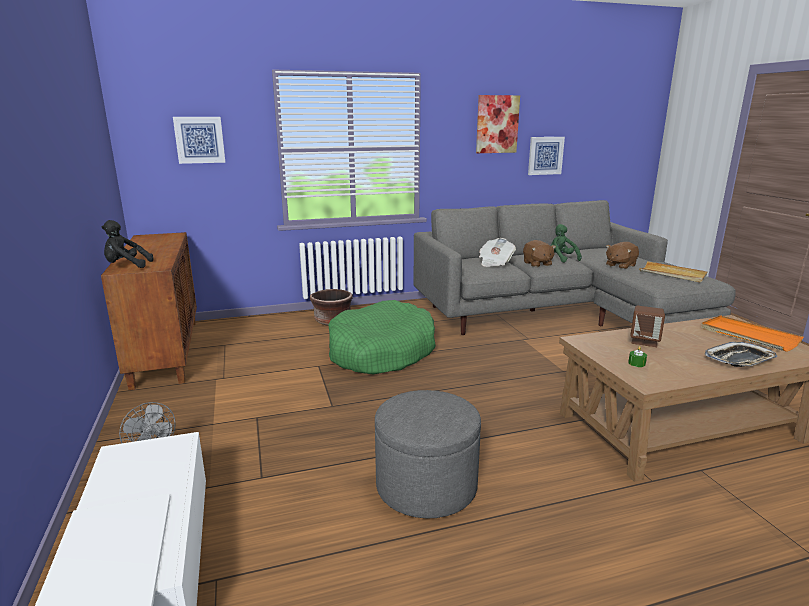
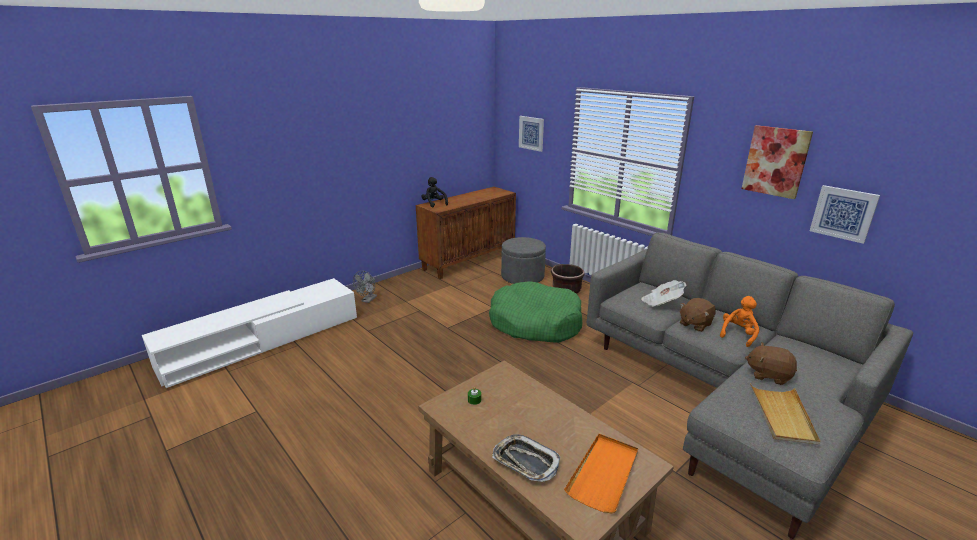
camera: 65 degrees right, 5 degrees up
grey ottoman [375,390,481,519] -> grey ottoman moved to [501,237,546,284]
green plush toy [551,224,582,263] -> orange plush toy [720,296,759,347]
brown speaker [630,305,665,347] -> none

